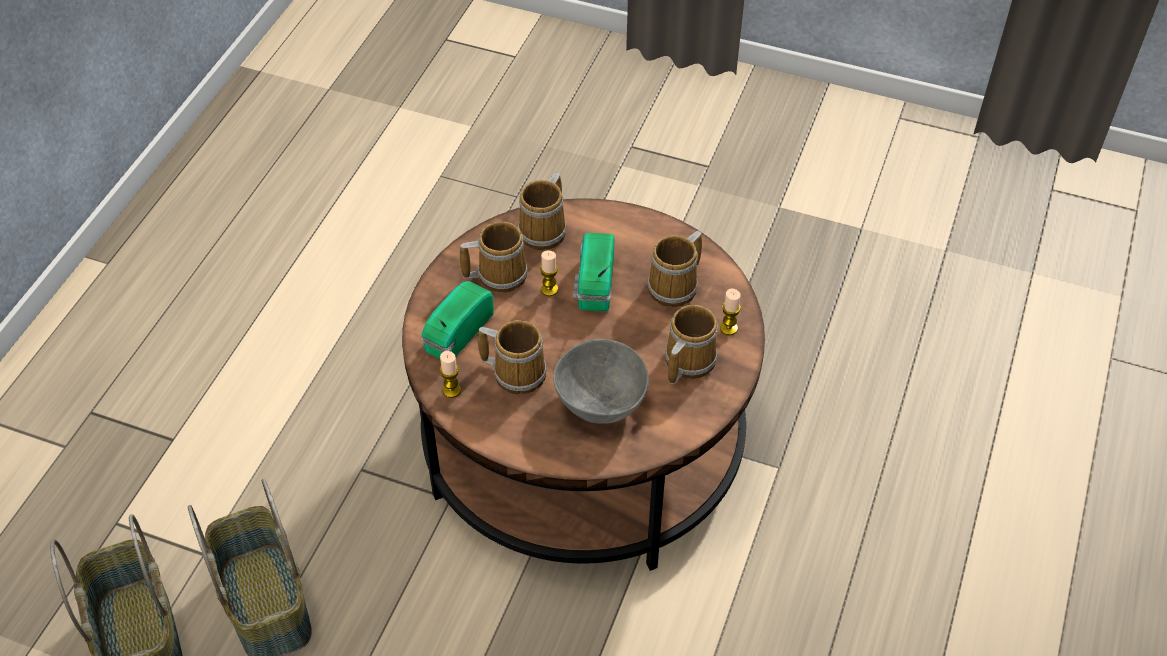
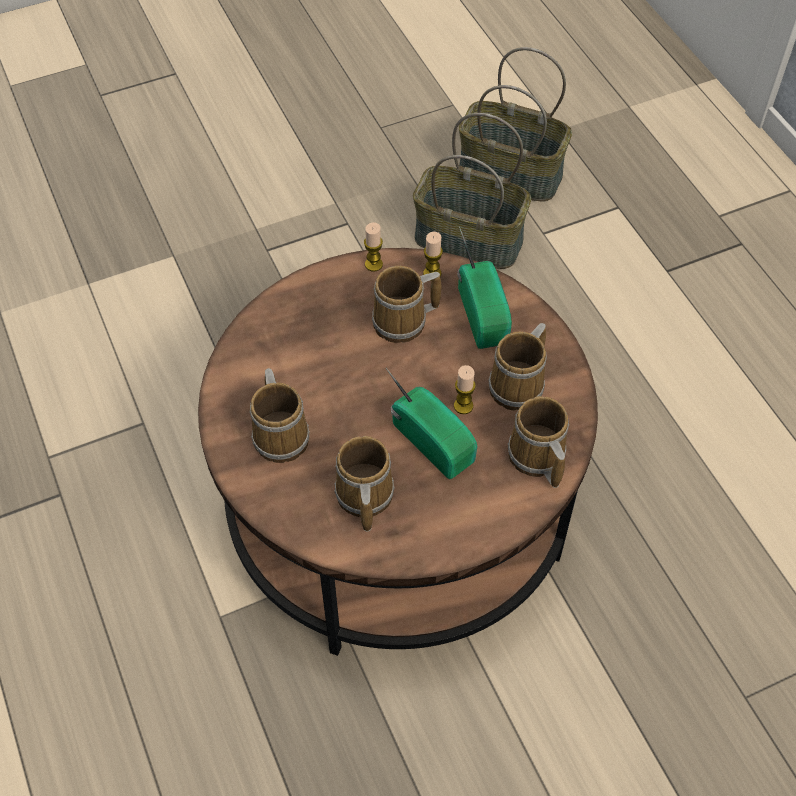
camera: 135 degrees right, 5 degrees up
grey bowl [553,339,649,424] -> none
candle [720,289,741,335] -> candle moved to [364,222,383,272]

